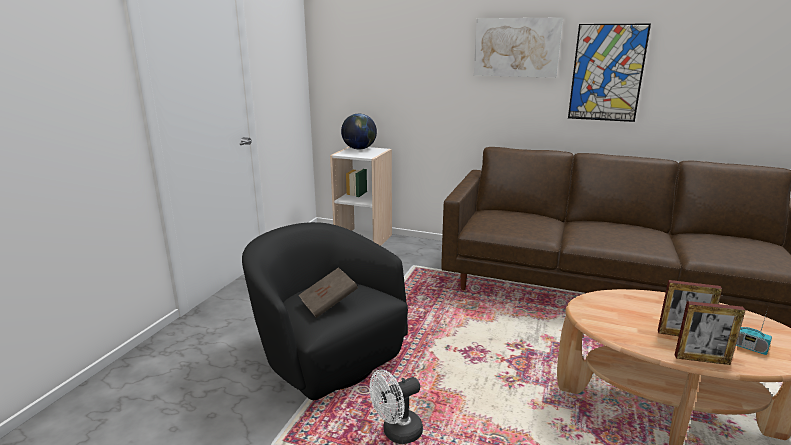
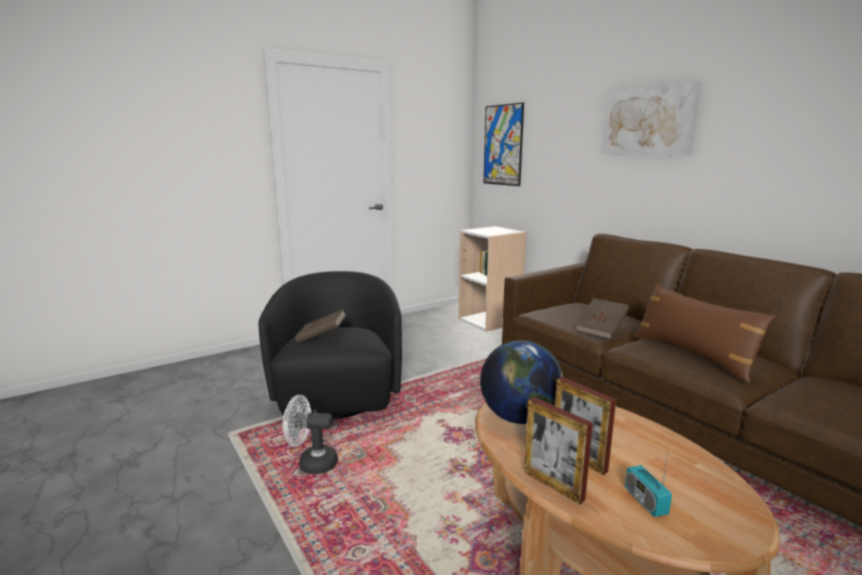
camera: 35 degrees right, 5 degrees down
globe [341,114,377,150] -> globe moved to [480,340,563,424]
picture [568,24,651,122] -> picture moved to [484,103,524,186]
none -> brown book [575,298,629,339]
none -> brown pillow [634,284,776,383]

